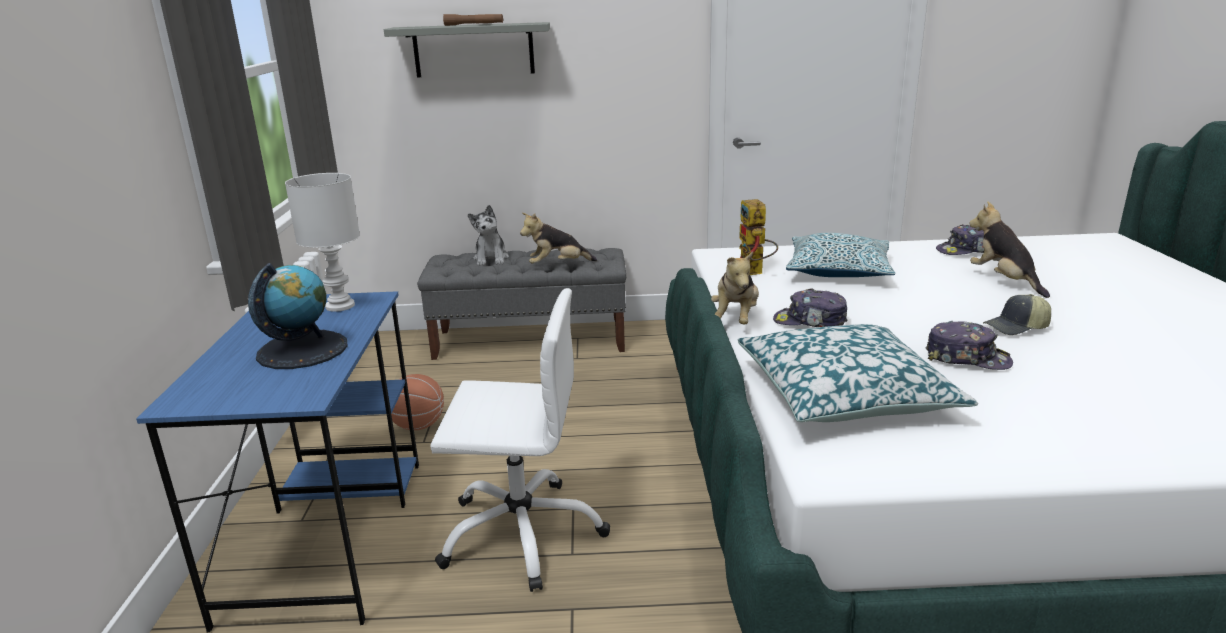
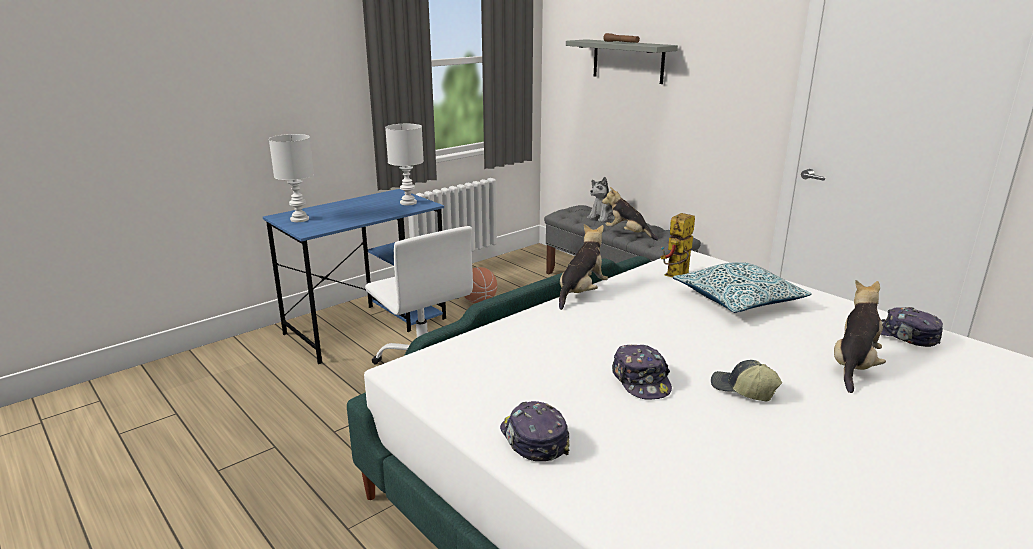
camera: 50 degrees right, 0 degrees up
globe [248,263,348,369] -> none
plush toy [711,251,759,325] -> plush toy turned 150 degrees clockwise [559,224,608,310]
pillow [738,324,978,422] -> none
cap [773,288,848,327] -> cap moved to [500,401,570,461]
none -> white table lamp [269,134,314,222]

